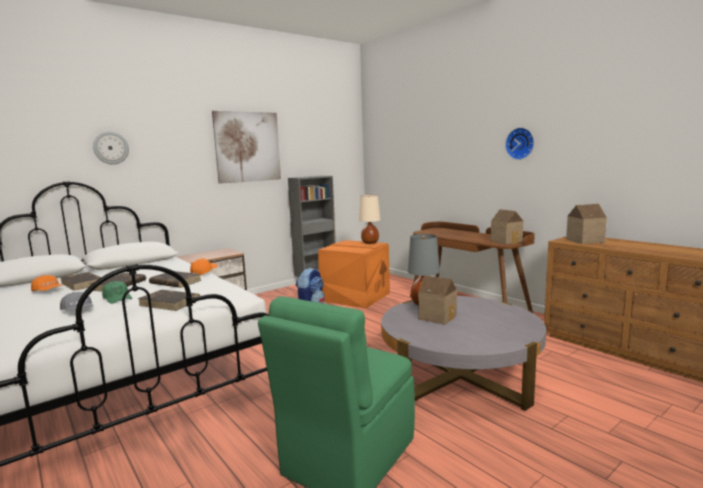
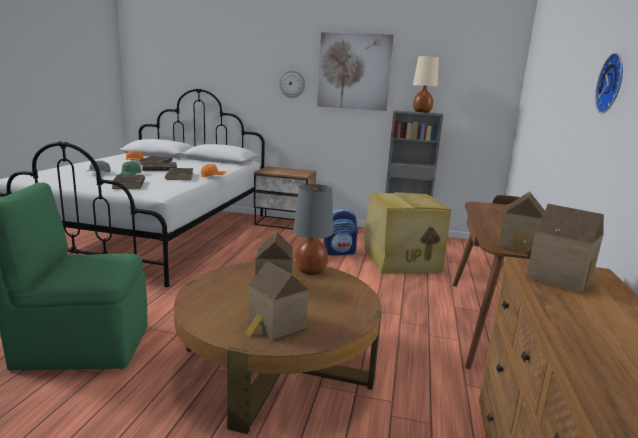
camera: 50 degrees right, 5 degrees up
wall clock [93,132,129,165] -> wall clock moved to [279,70,305,98]
orange storage box [318,240,390,308] -> beige storage box [365,192,451,273]
beige table lamp [359,195,381,244] -> beige table lamp moved to [413,56,439,113]
grey coffee table [381,296,546,411] -> brown coffee table [174,261,382,434]
none -> toy house [245,261,309,340]

